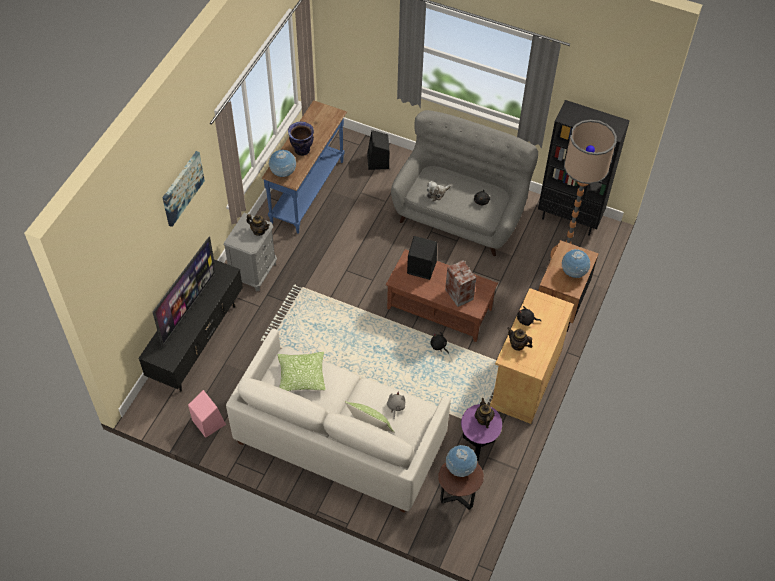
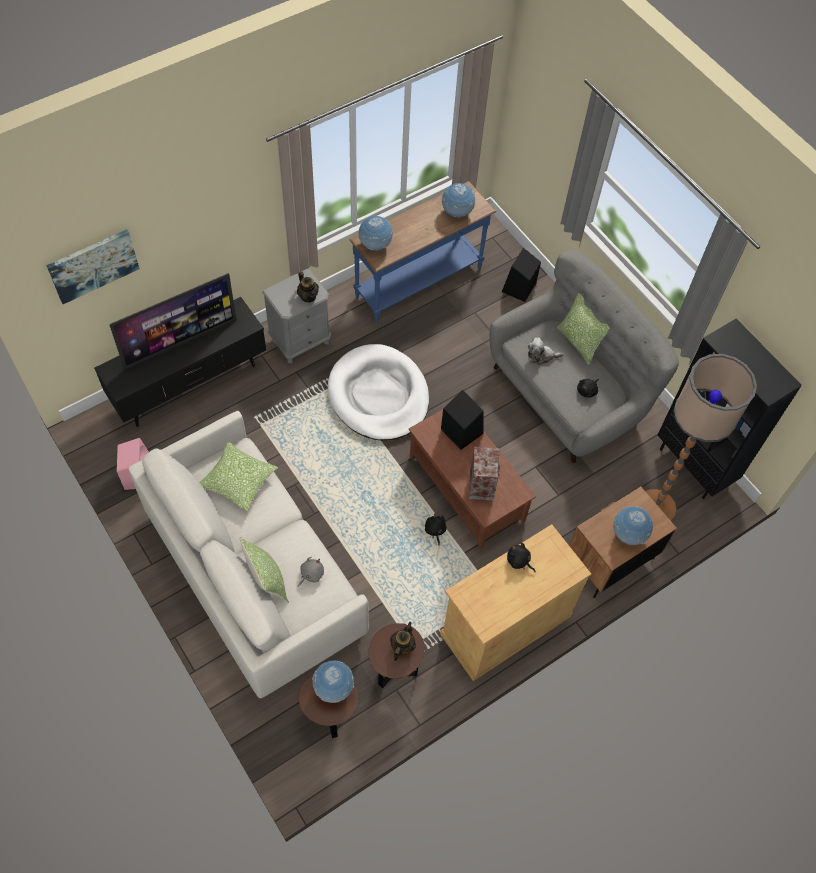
camera: 30 degrees right, 5 degrees up
picture [162,151,205,227] -> picture moved to [46,229,140,304]
vase [288,122,314,156] -> none
purple side table [461,404,502,461] -> brown side table [368,623,425,688]
teapot [507,327,533,351] -> none
none -> white dog bed [328,344,429,441]
none -> globe [441,183,476,217]
none -> pillow [557,293,609,365]

